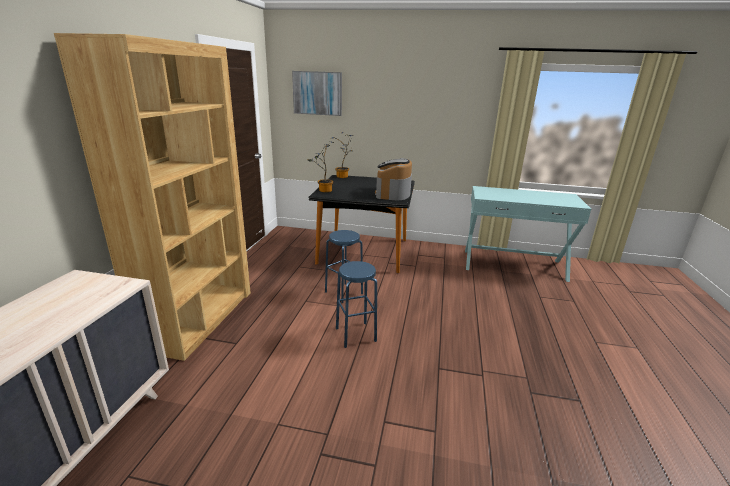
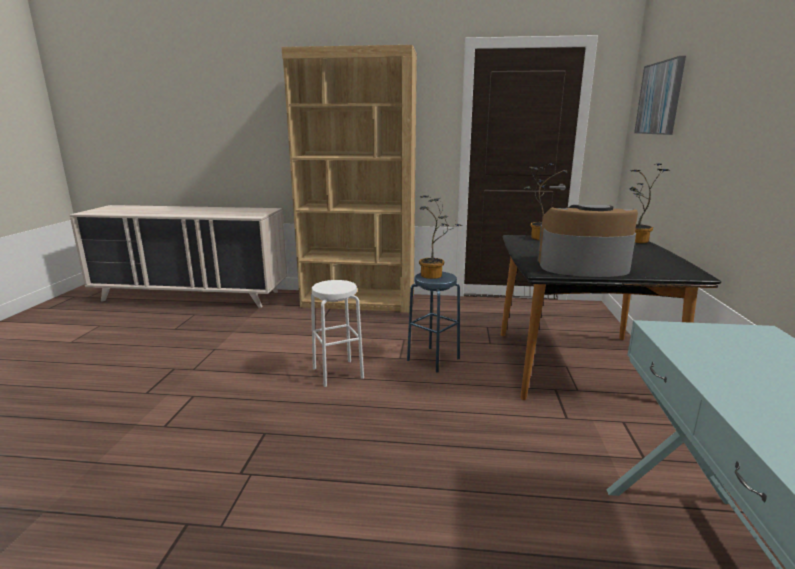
camera: 85 degrees right, 5 degrees down
blue stool [336,261,377,348] -> white stool [311,280,364,387]
none -> potted plant [419,195,462,279]

